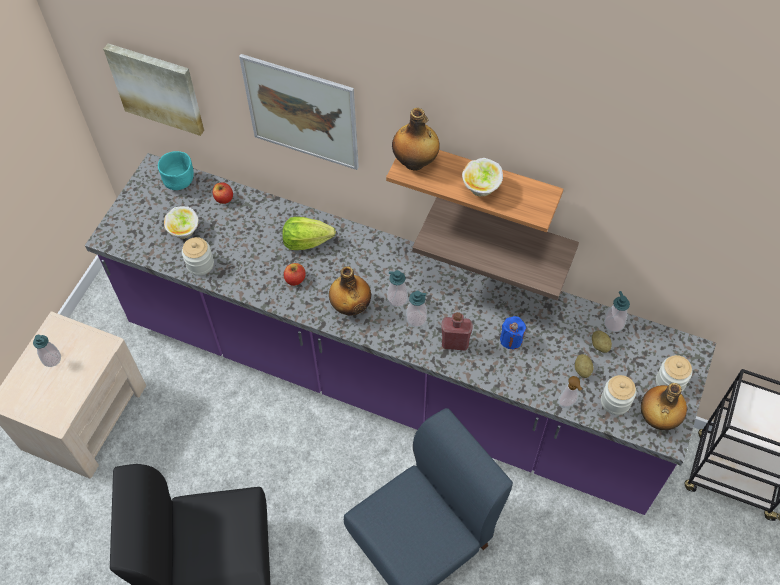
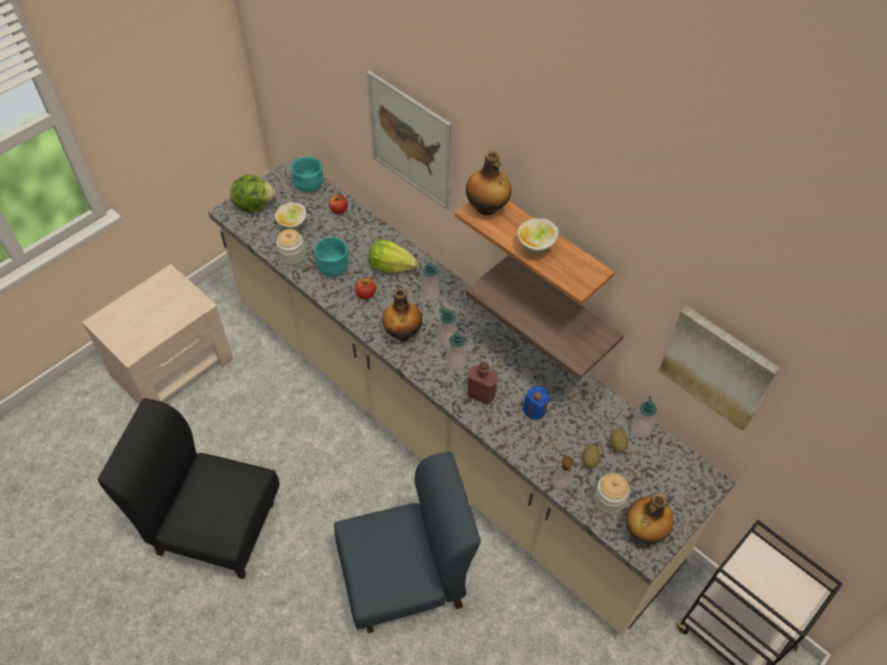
camera: 20 degrees right, 5 degrees down
soap dispenser [33,335,61,367] -> soap dispenser moved to [421,263,440,301]
purple counter [85,153,716,515] -> beige counter [208,156,736,635]
picture [103,44,204,136] -> picture moved to [659,306,780,431]
jar [656,355,692,391] -> none
none -> lettuce [230,174,276,212]
none -> turquoise bowl [314,237,349,276]

